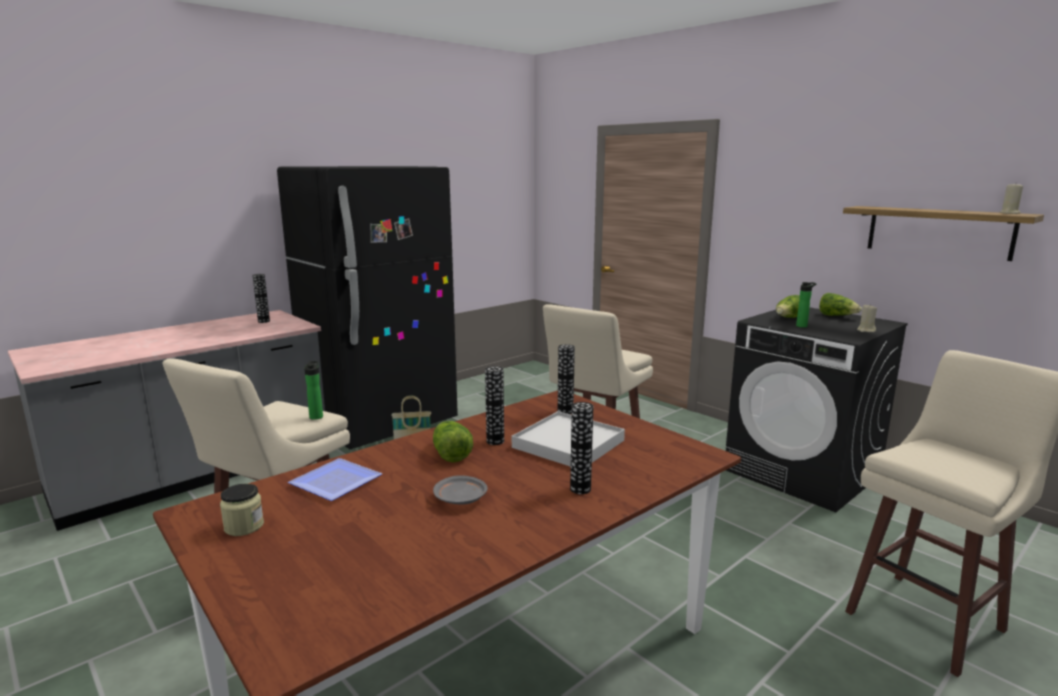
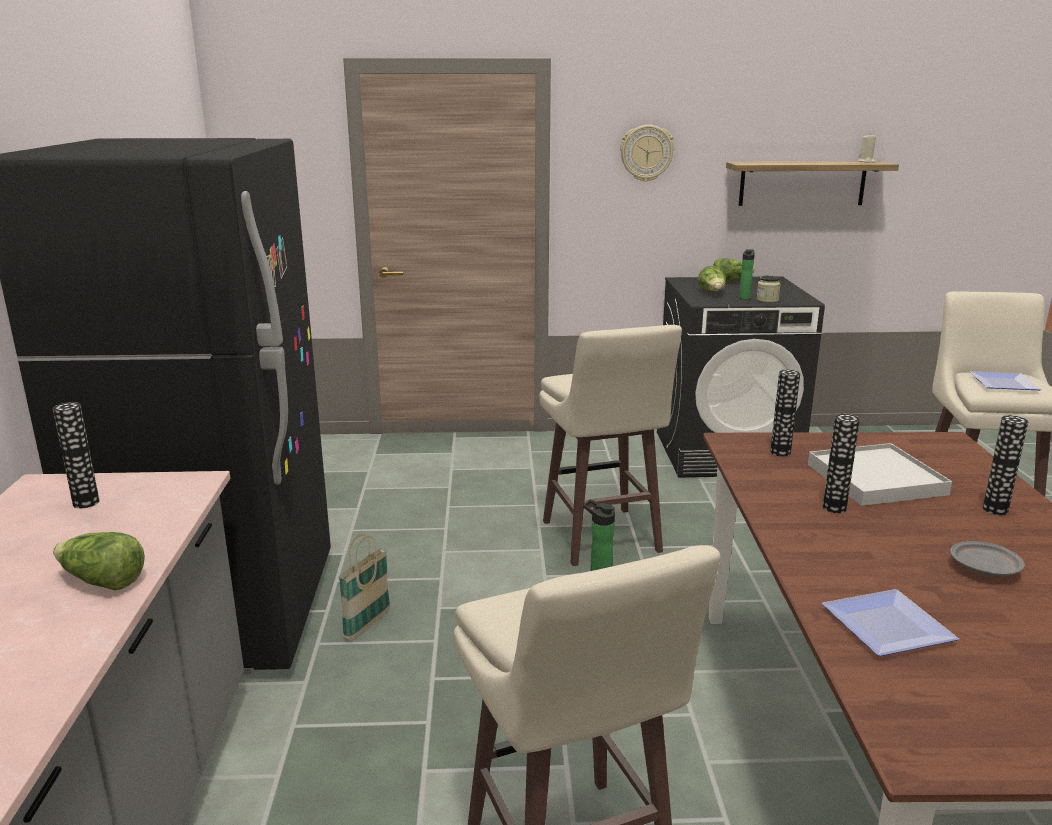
camera: 50 degrees left, 5 degrees up
jar [220,484,264,536] -> jar moved to [757,275,781,303]
lettuce [433,421,473,462] -> lettuce moved to [53,532,145,591]
beige candle [857,304,877,332] -> none
none -> wall clock [620,125,674,182]
none -> plate [970,371,1042,390]

